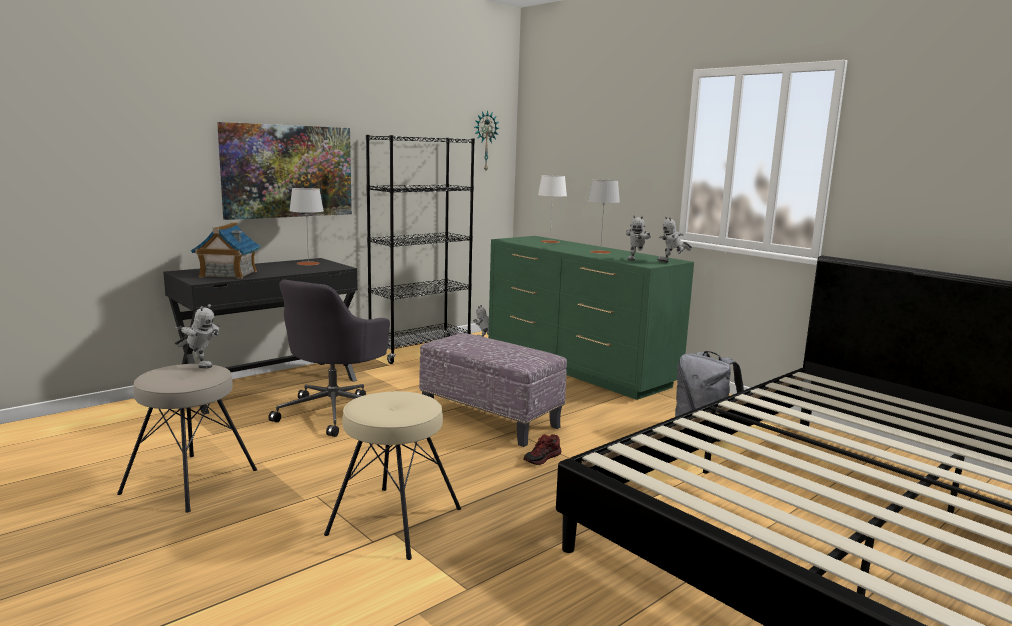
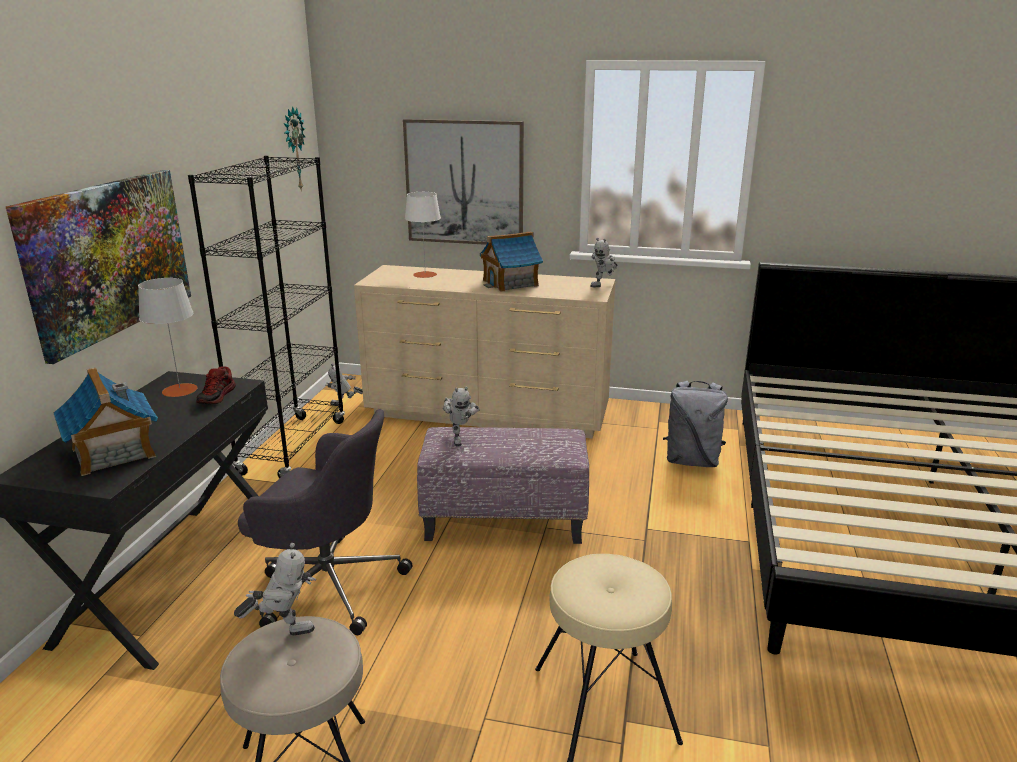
camera: 35 degrees left, 10 degrees up
grey office chair [268,280,390,437] -> grey office chair turned 60 degrees counterclockwise [238,409,412,635]
green dresser [488,236,694,400] -> beige dresser [354,265,615,439]
shoe [523,434,562,465] -> shoe moved to [196,367,236,404]
grey table lamp [588,180,620,254] -> toy house [480,231,543,292]
toy robot [626,215,651,261] -> toy robot moved to [443,386,480,446]
none -> picture [403,119,524,245]

